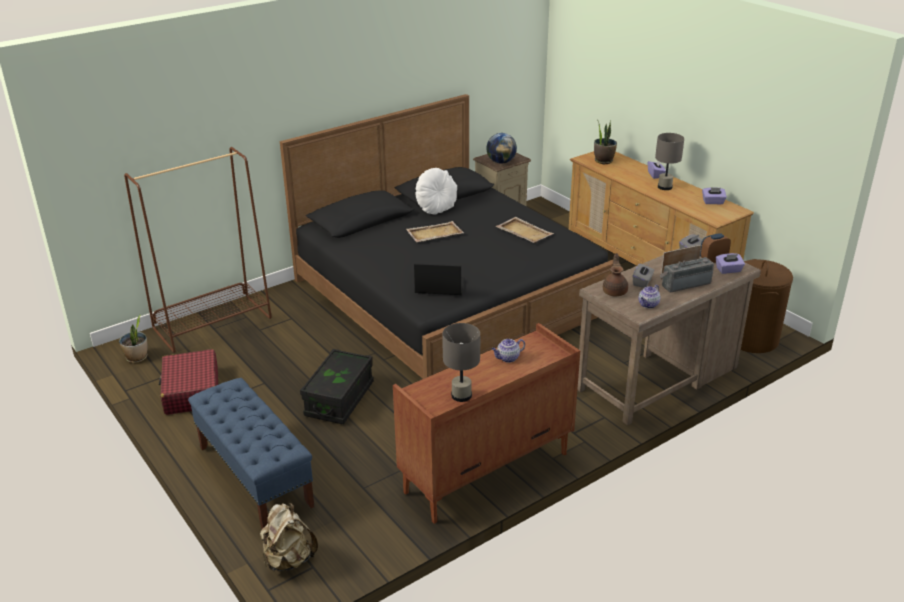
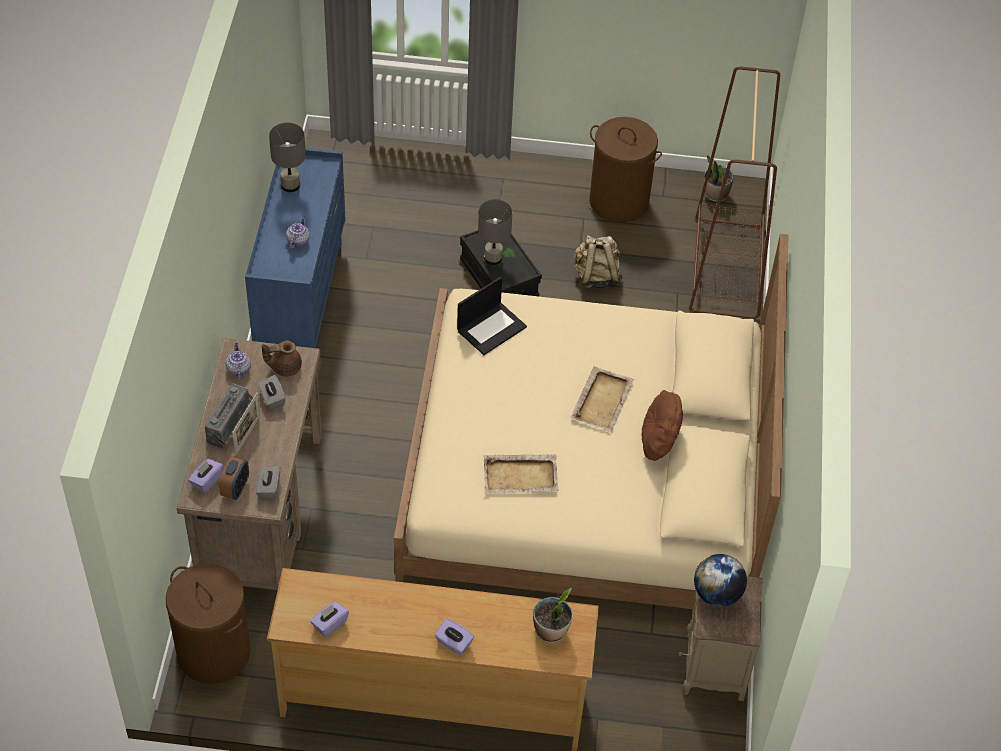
camera: 130 degrees right, 20 degrees up
red suitcase [159,349,218,415] -> brown laundry basket [589,117,662,223]
blue bench [188,378,315,529] -> none
beige backpack [260,503,318,571] -> beige backpack moved to [574,235,623,289]
black bed [280,94,613,379] -> beige bed [394,234,789,609]
brown cabinet [393,323,580,524] -> blue cabinet [245,145,345,348]
white pillow [415,168,457,215] -> brown pillow [641,390,683,461]
brown teapot [603,253,628,296] -> brown teapot turned 120 degrees clockwise [262,340,302,376]
grey table lamp [655,133,684,190] -> grey table lamp moved to [478,199,512,265]

